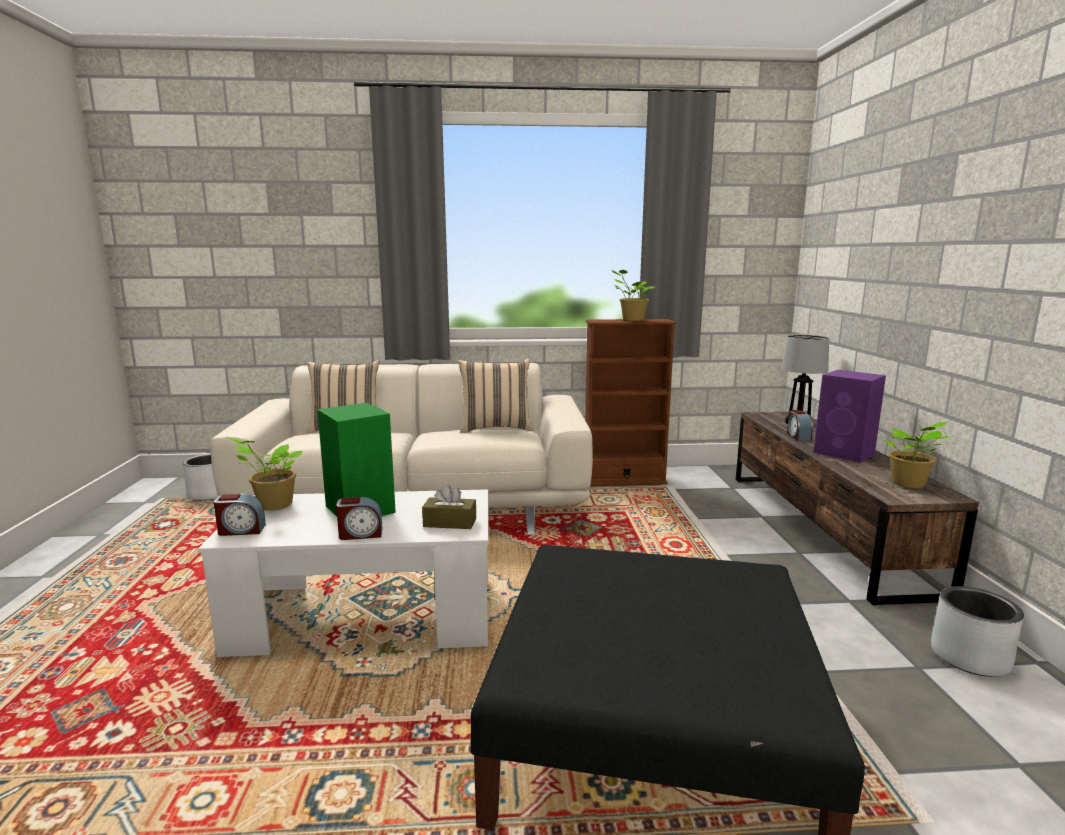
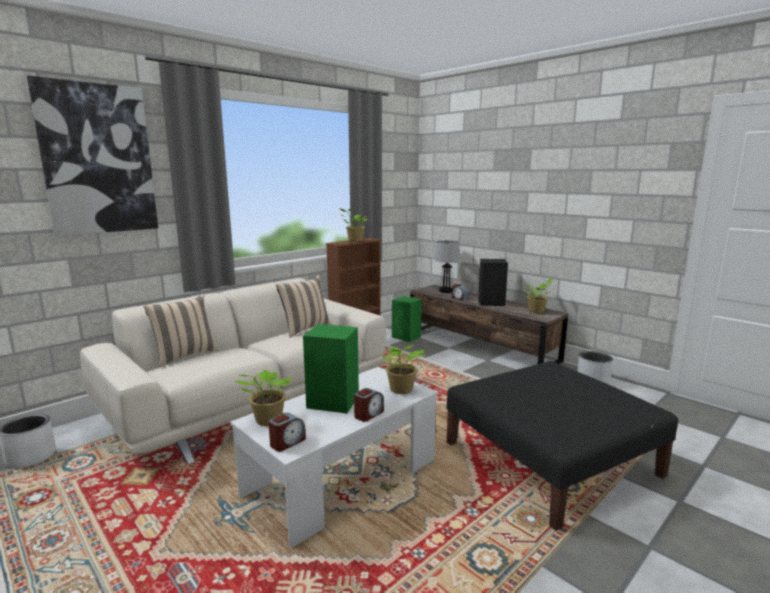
camera: 40 degrees left, 0 degrees up
brown tissue box [422,484,476,529] -> potted plant [382,345,425,394]
purple speaker [813,370,886,463] -> black speaker [478,259,508,306]
none -> picture [27,76,158,236]
none -> green speaker [392,296,422,342]

